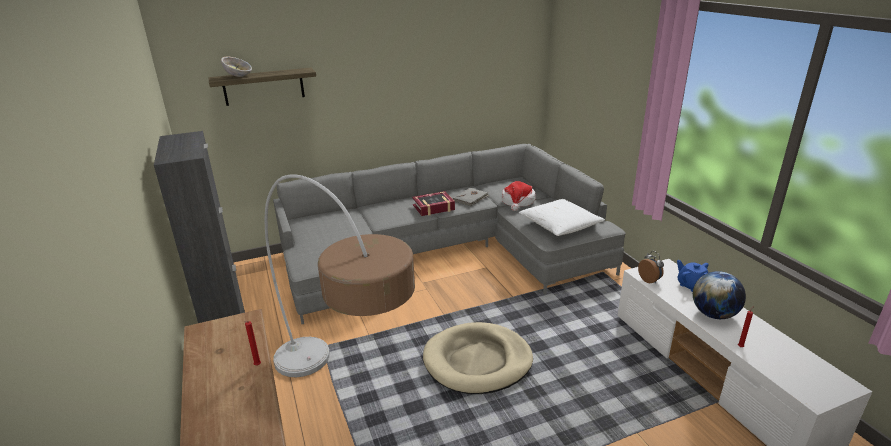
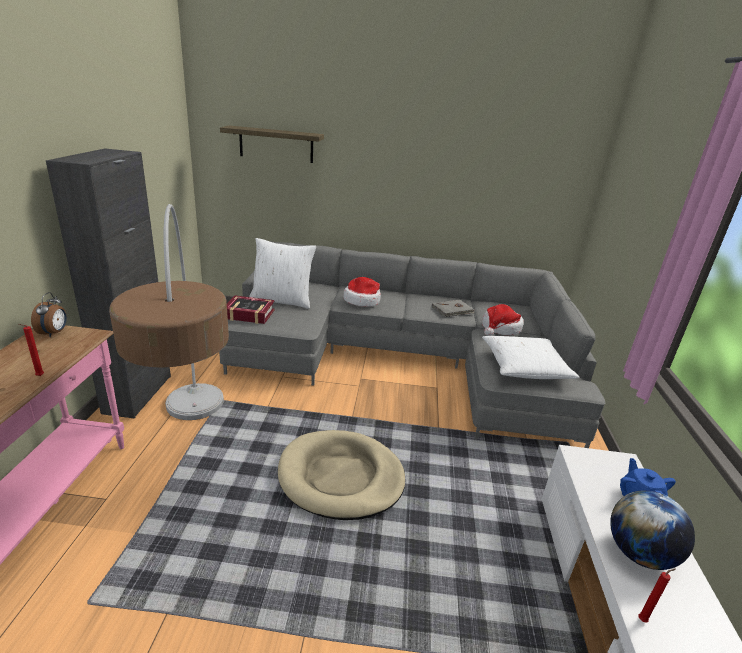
camera: 25 degrees right, 0 degrees up
bowl [221,57,252,77] -> none
book [412,191,455,216] -> book moved to [227,296,275,324]
alarm clock [638,251,664,283] -> alarm clock moved to [31,292,67,337]
none -> white pillow [249,238,316,309]
none -> hat [343,277,381,307]

